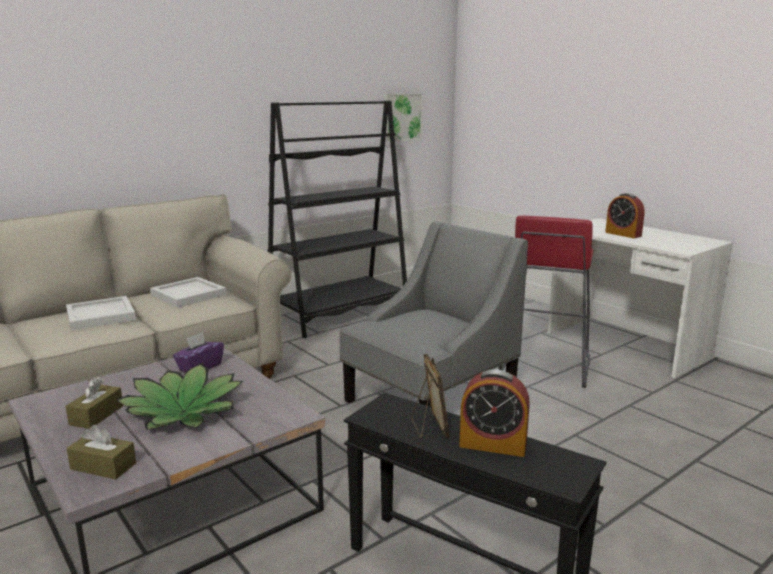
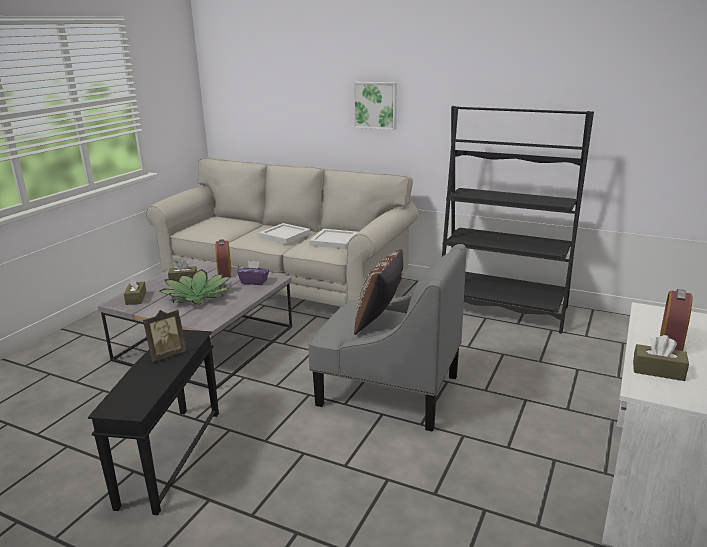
camera: 65 degrees right, 5 degrees up
picture [384,93,423,142] -> picture moved to [353,82,397,130]
alarm clock [459,369,530,457] -> alarm clock moved to [215,239,231,278]
red stool [498,215,594,388] -> none
none -> brown pillow [354,249,403,335]
none -> brown tissue box [633,335,689,381]

